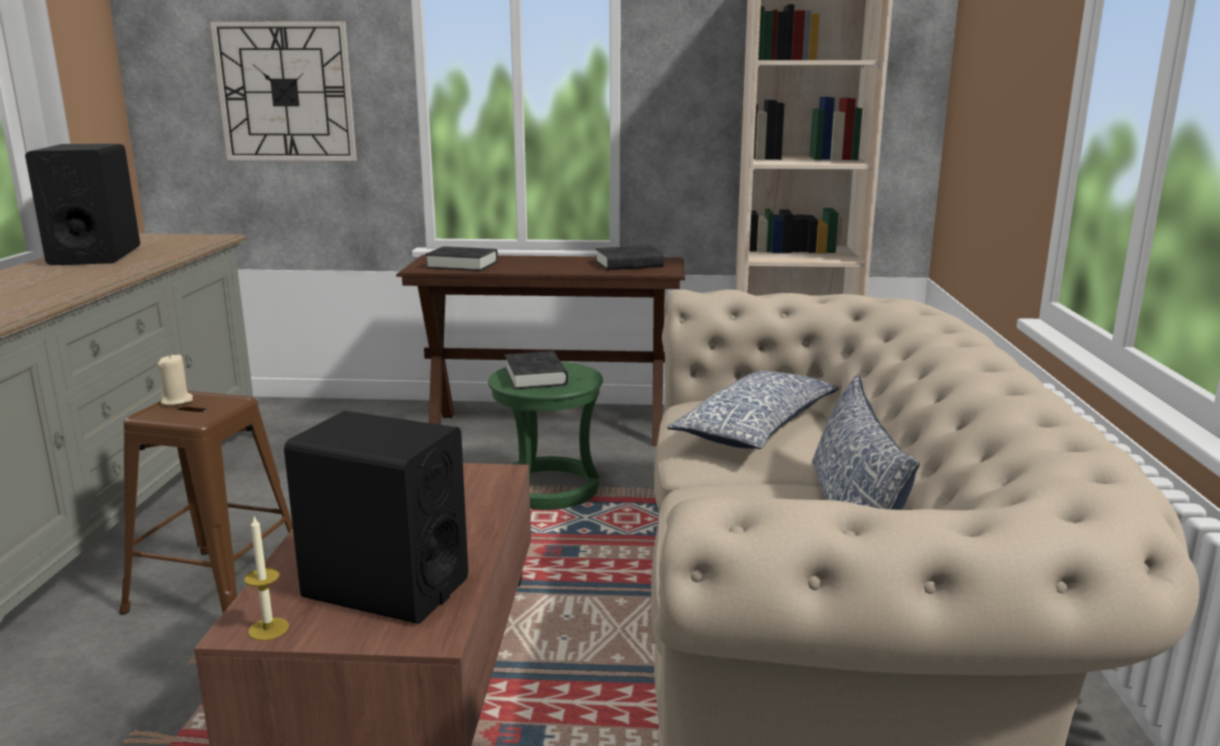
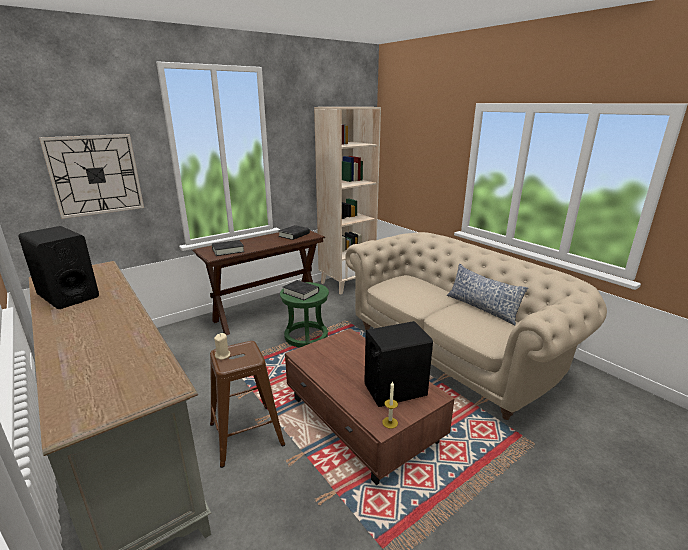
camera: 40 degrees left, 5 degrees up
pillow [667,370,839,449] -> none

